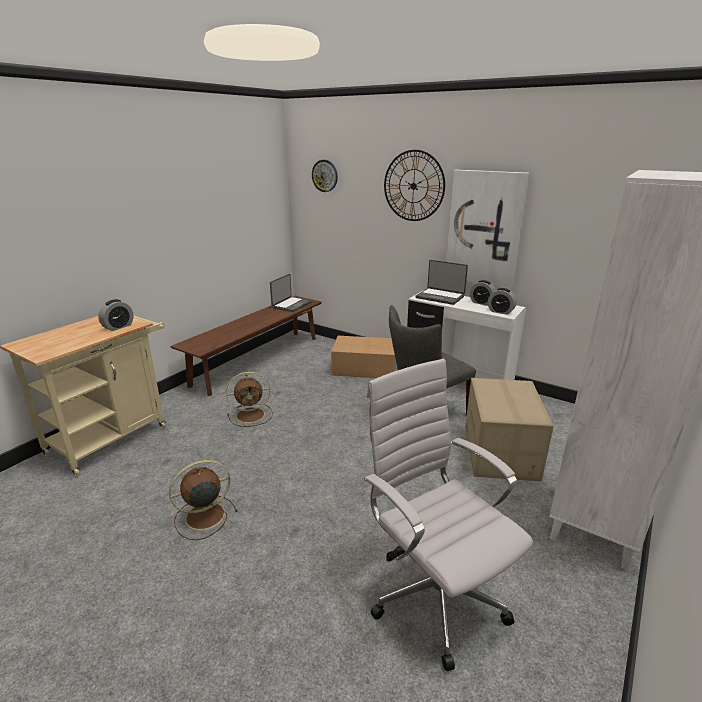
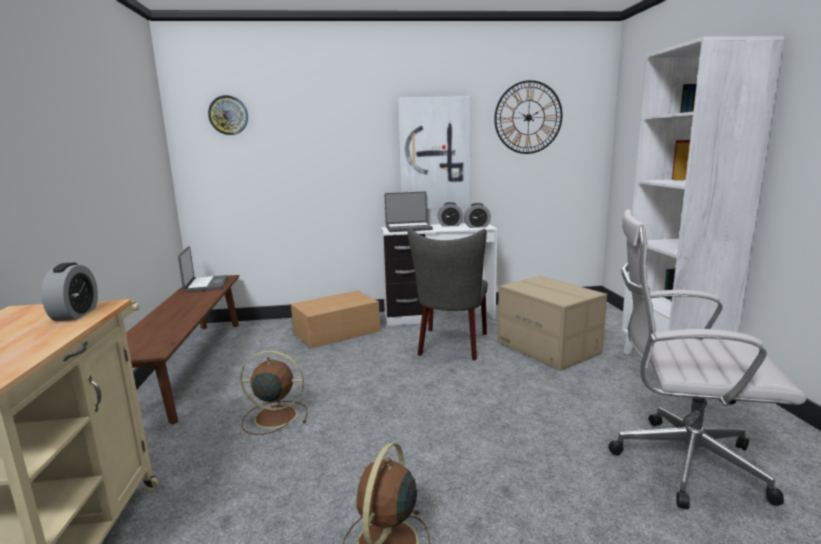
camera: 40 degrees left, 10 degrees down
brown fan [226,372,273,427] -> brown fan turned 120 degrees counterclockwise [240,351,307,435]
wall clock [384,150,445,221] -> wall clock moved to [494,80,562,154]

